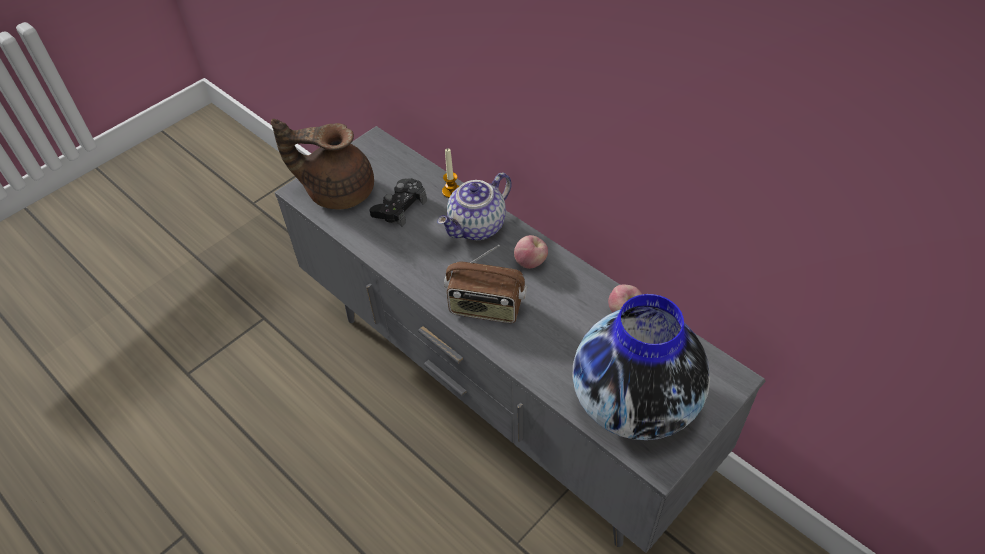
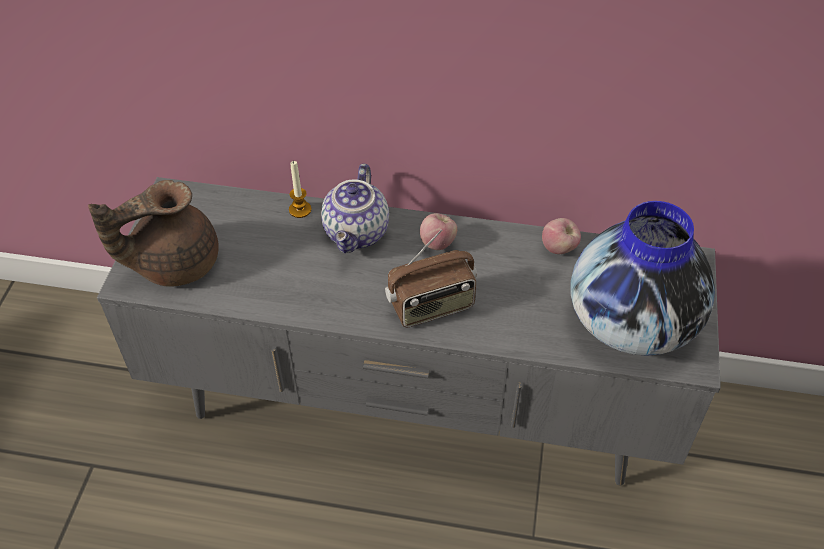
camera: 35 degrees left, 0 degrees up
black game controller [369,178,427,227] -> none

